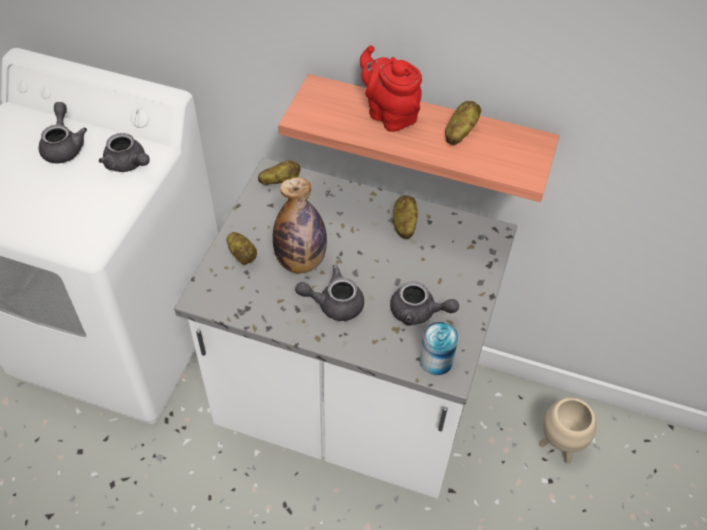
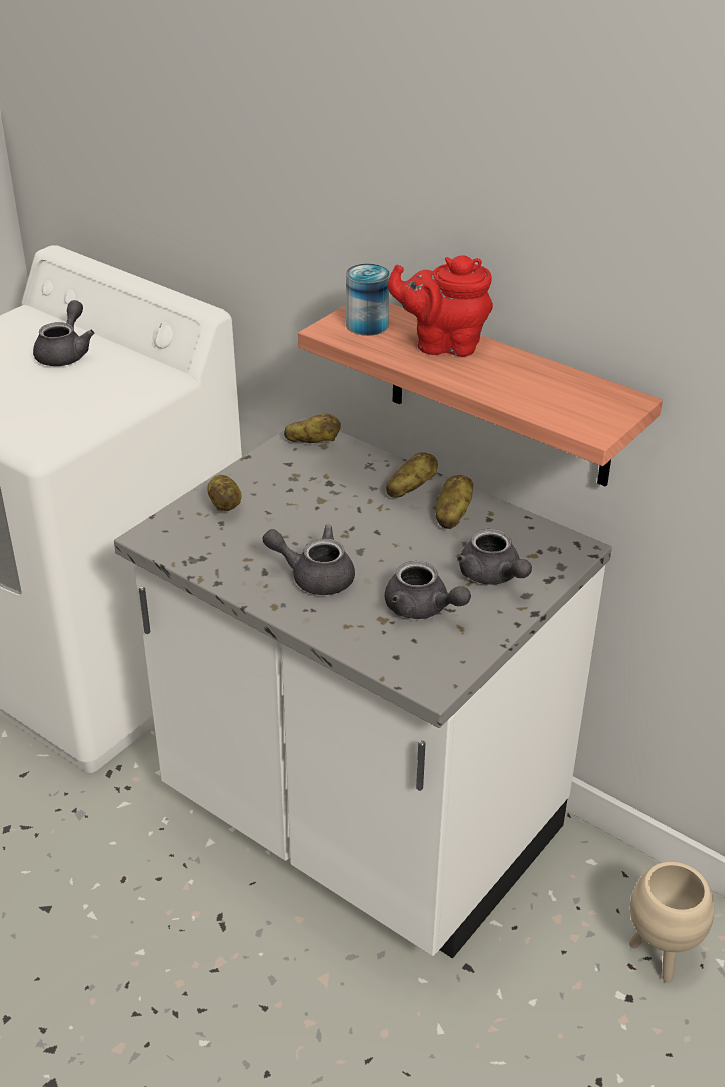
camera: 20 degrees right, 15 degrees down
grey teapot [99,133,150,172] -> grey teapot moved to [457,529,532,585]
bottle [273,177,327,273] -> none
red teapot [360,45,422,132] -> red teapot turned 60 degrees counterclockwise [388,256,493,357]
can [420,322,459,375] -> can moved to [346,264,390,336]
potato [445,101,481,145] -> potato moved to [386,452,438,498]

